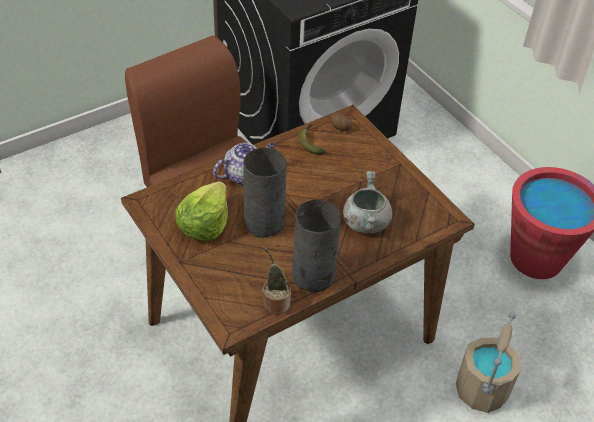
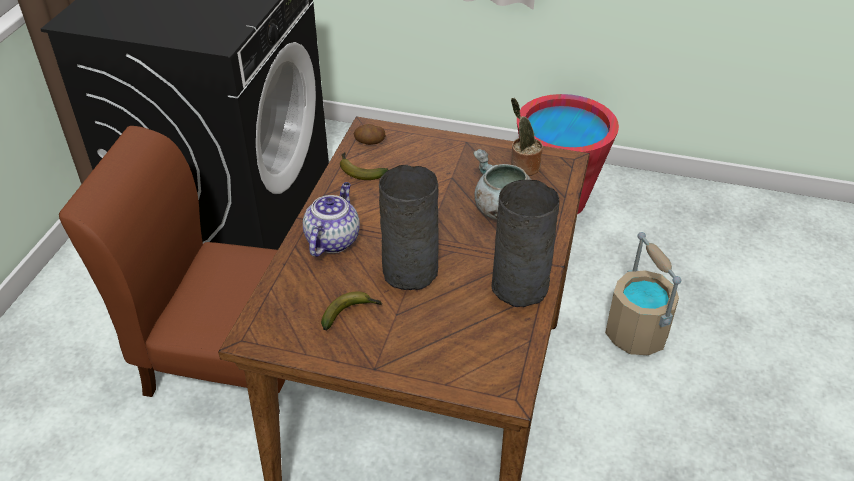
camera: 40 degrees left, 5 degrees down
lettuce [175,181,228,241] -> banana [321,291,382,330]
potted plant [263,246,291,315] -> potted plant moved to [511,98,543,176]

